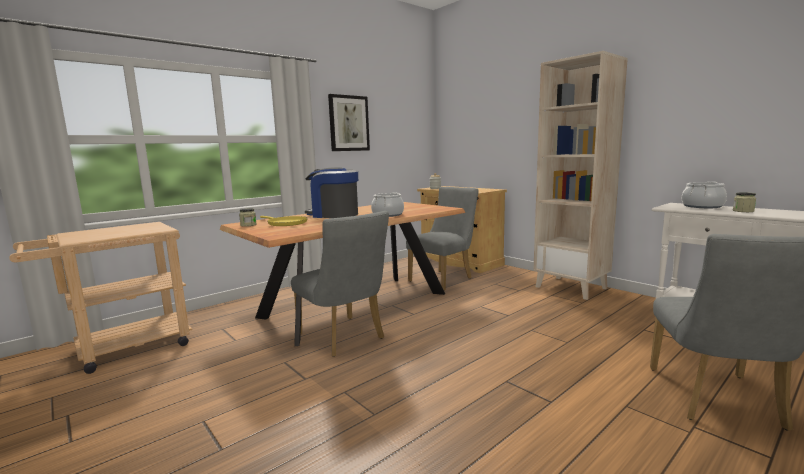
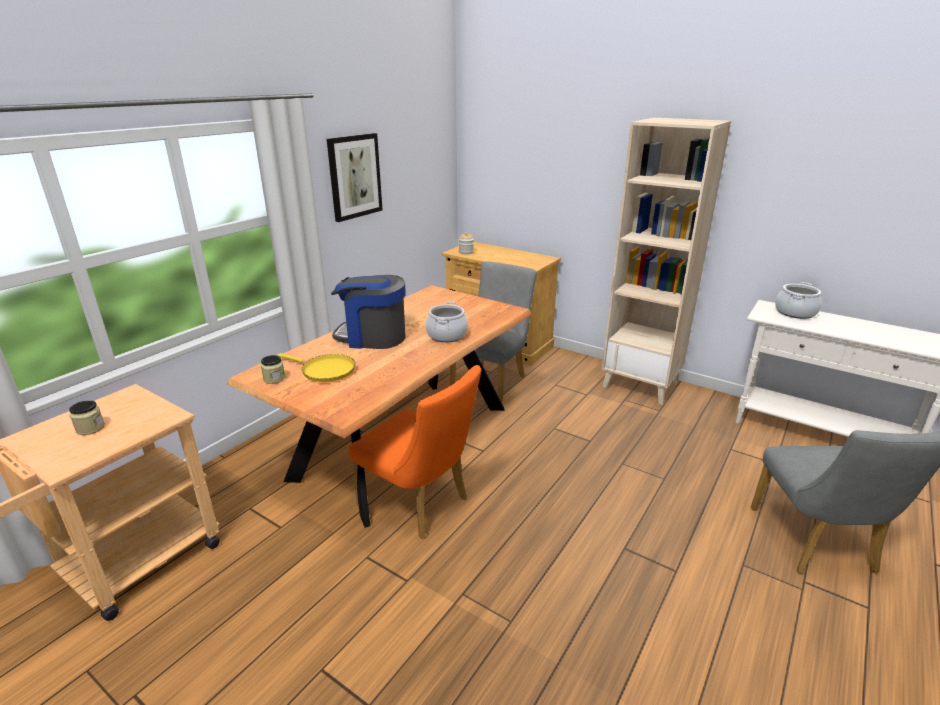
camera: 15 degrees left, 15 degrees up
grey chair [291,211,389,357] -> orange chair [349,365,481,539]
jar [733,192,756,212] -> jar moved to [69,400,105,435]

